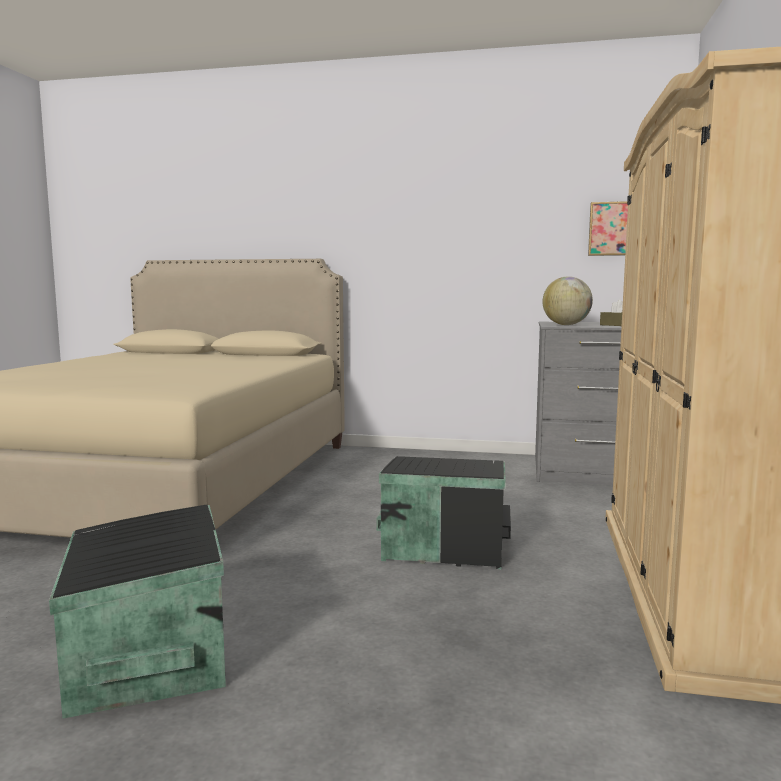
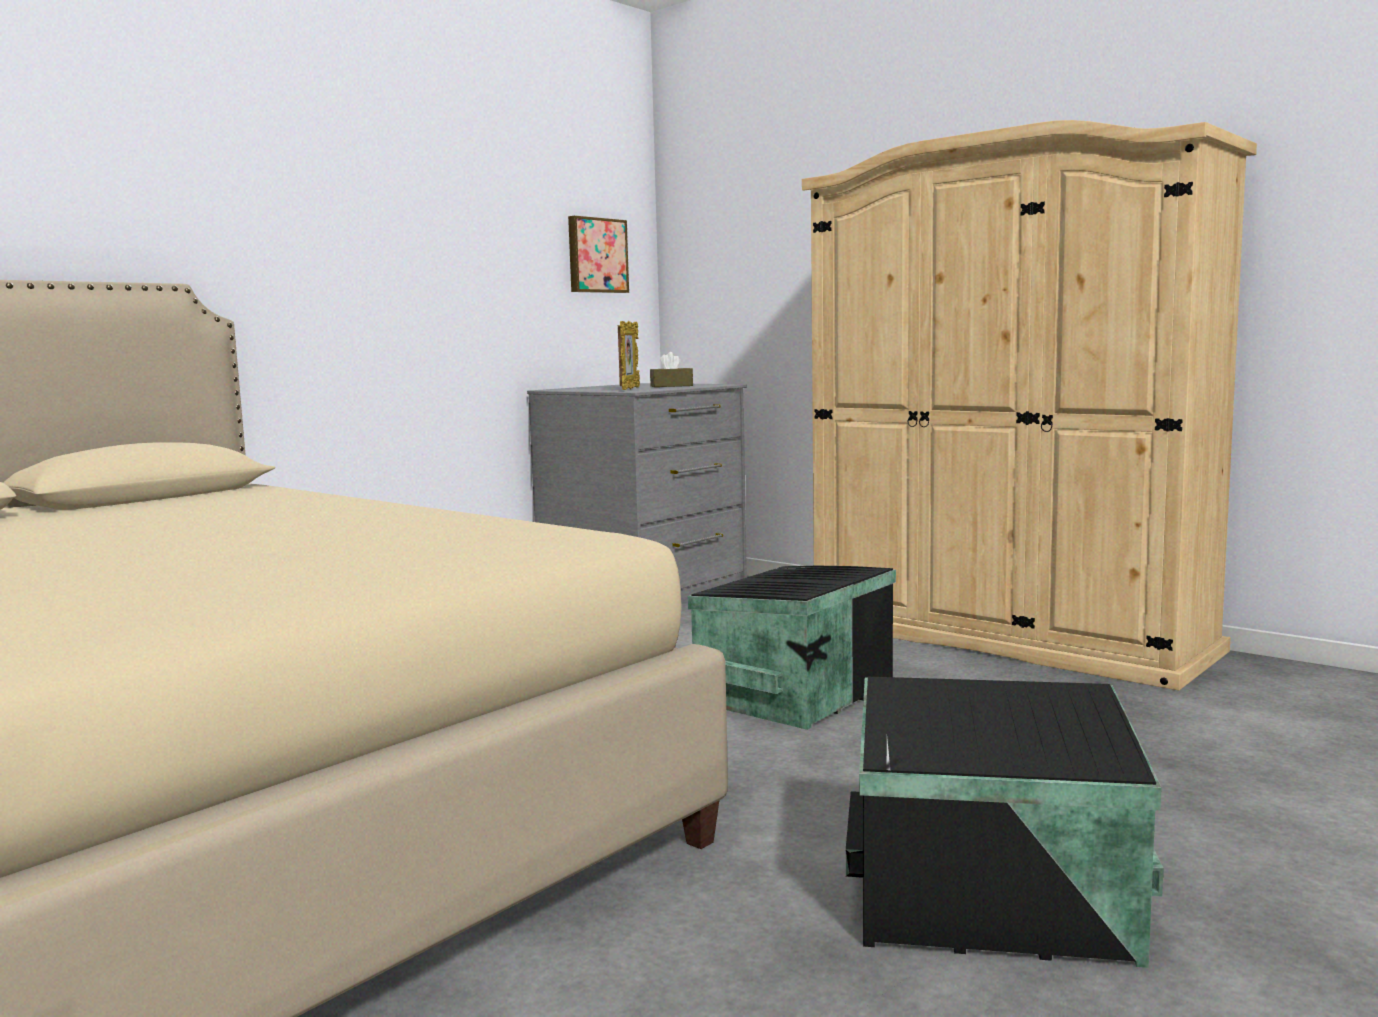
camera: 60 degrees left, 0 degrees up
globe [543,276,593,325] -> picture frame [618,321,640,390]

